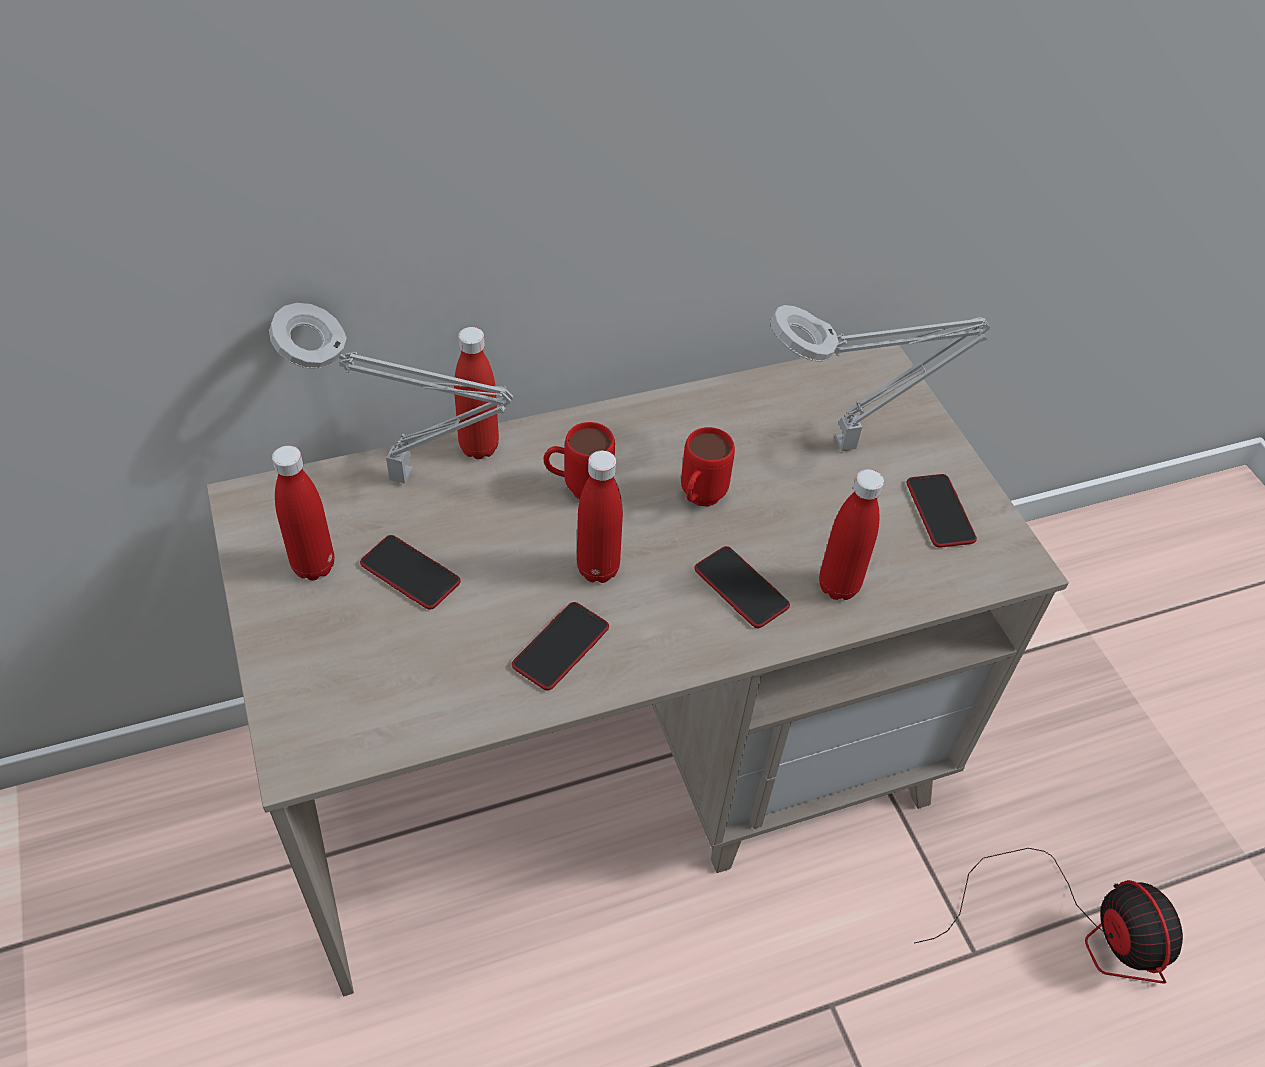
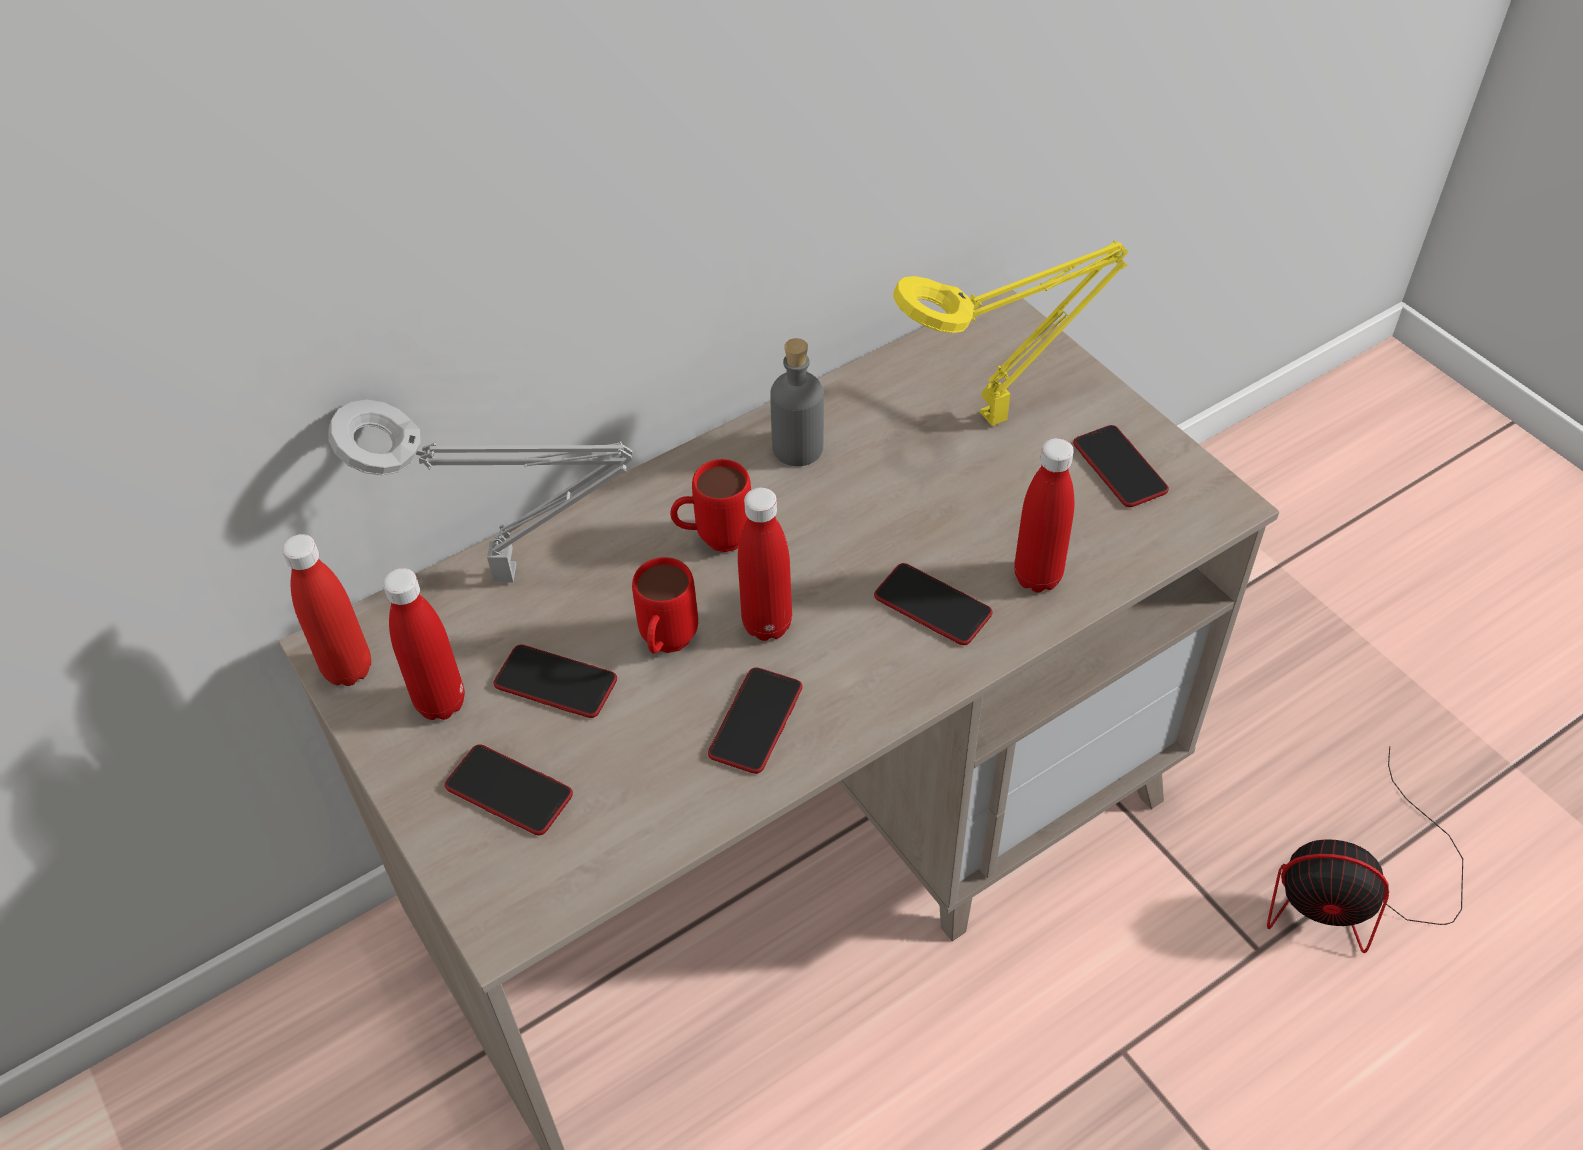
camera: 10 degrees left, 0 degrees up
red bottle [454,327,499,459] -> red bottle moved to [282,534,371,686]
red mug [681,427,735,506] -> red mug moved to [632,557,698,654]
grey table lamp [770,305,990,451] -> yellow table lamp [894,241,1128,426]
fan [914,848,1183,984] -> fan turned 135 degrees clockwise [1267,746,1463,953]
none -> phone [445,744,573,835]
none -> grey bottle [770,338,824,466]

